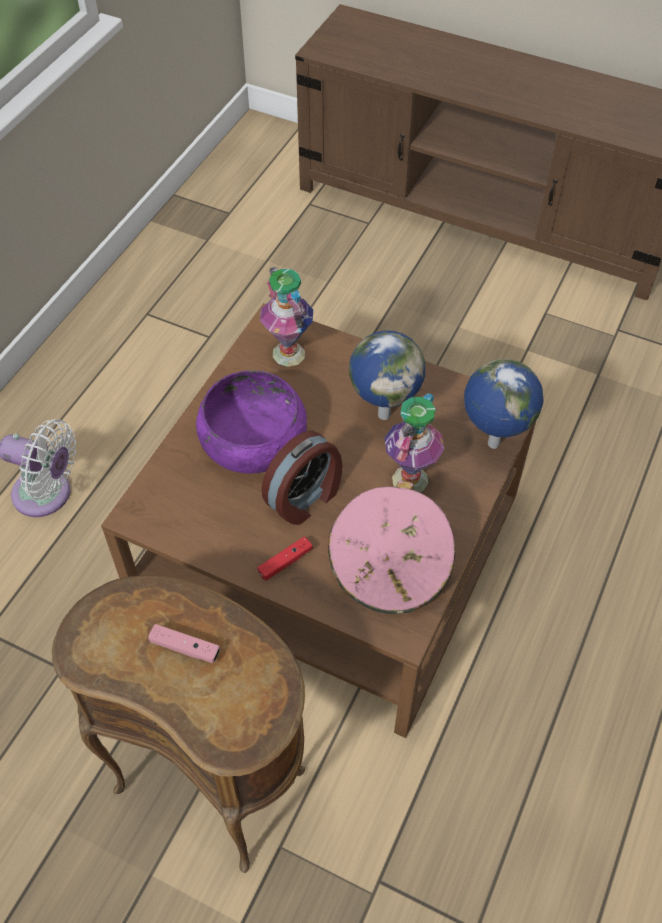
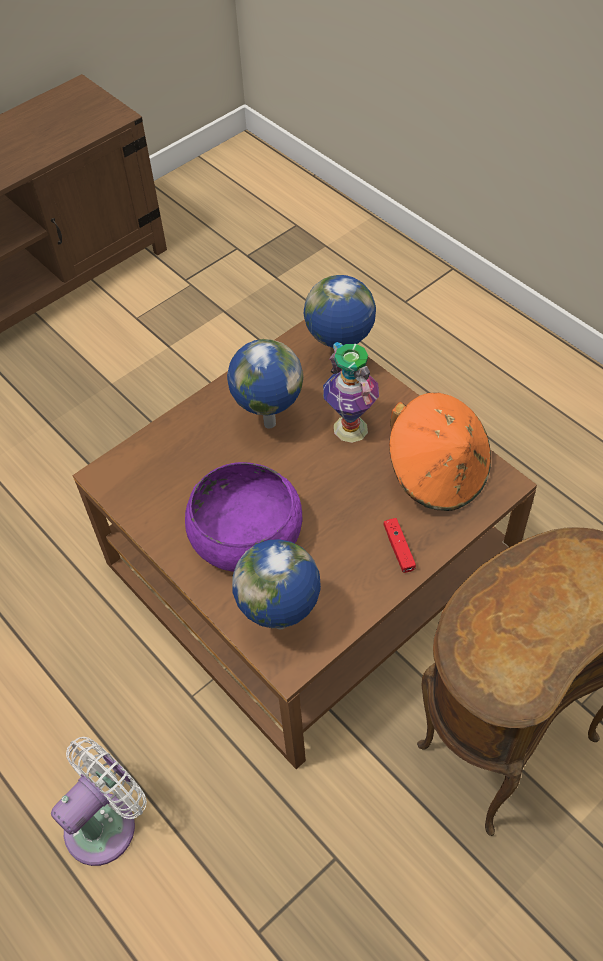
camera: 65 degrees left, 0 degrees up
pink game controller [148,624,220,663] -> none
vase [260,267,313,367] -> none
alarm clock [262,430,342,525] -> none
pink hat [328,481,455,614] -> orange hat [389,393,491,511]
none -> globe [232,539,321,629]

